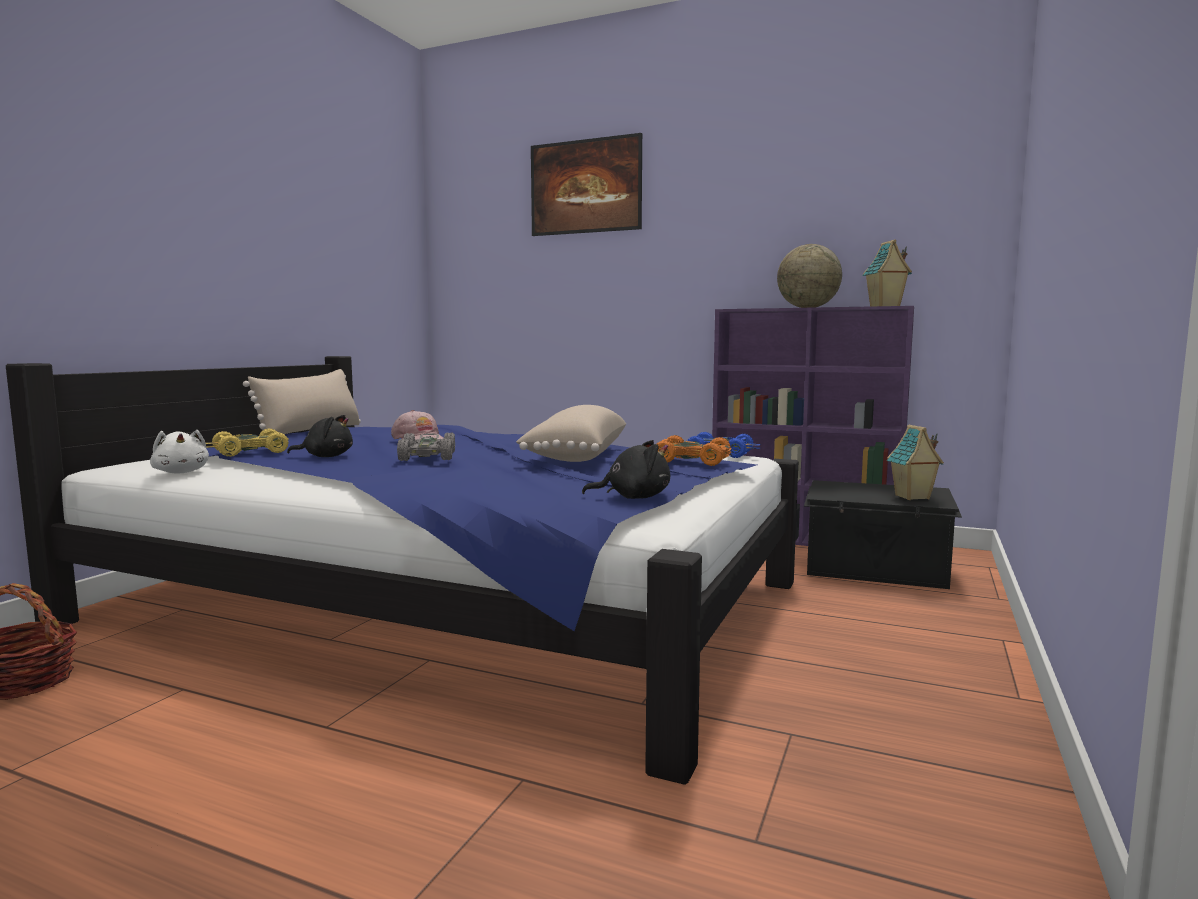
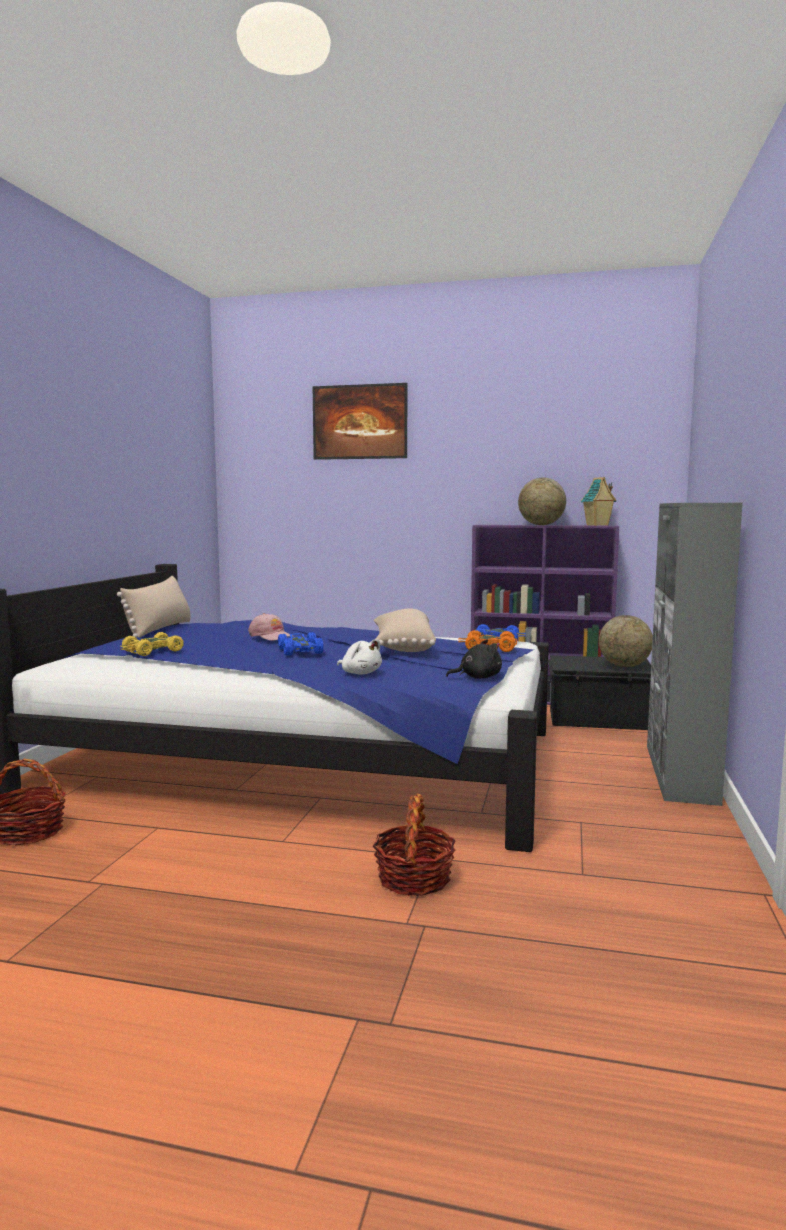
camera: 10 degrees left, 0 degrees up
white plush toy [150,430,209,473] -> white plush toy moved to [337,639,382,675]
black plush toy [287,415,353,457] -> none
grey toy car [397,432,455,461] -> blue toy car [278,632,324,656]
toy house [887,425,944,500] -> globe [599,615,653,667]
none -> basket [373,793,456,896]
none -> grey cabinet [647,503,743,806]

